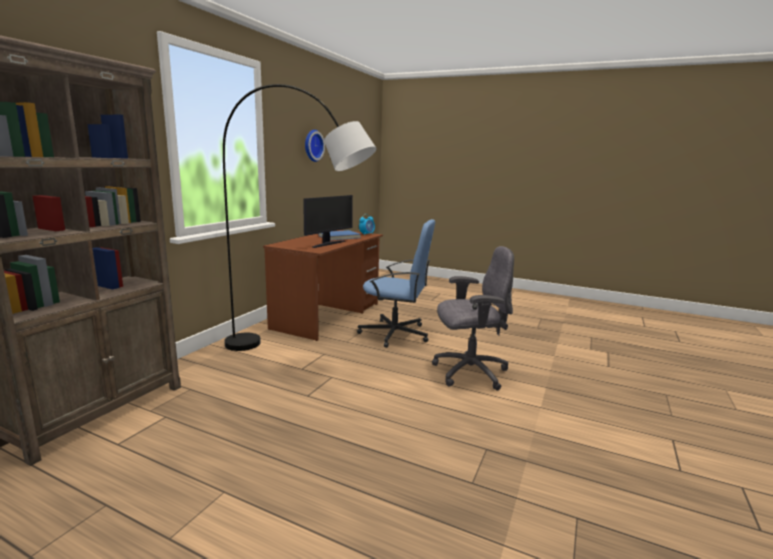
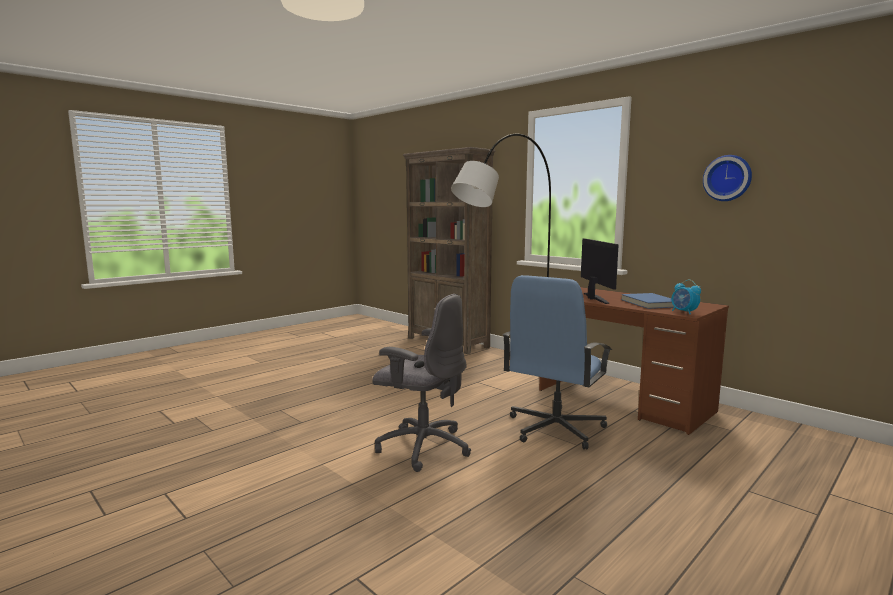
camera: 110 degrees right, 5 degrees down
monitor [303,195,353,248] -> monitor turned 150 degrees counterclockwise [581,238,619,304]
grey office chair [432,246,514,391] -> grey office chair turned 75 degrees counterclockwise [372,294,471,472]

